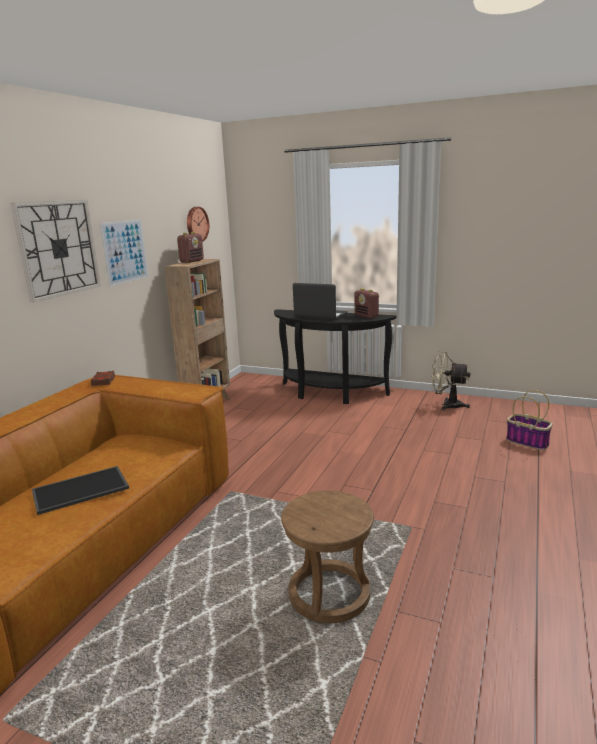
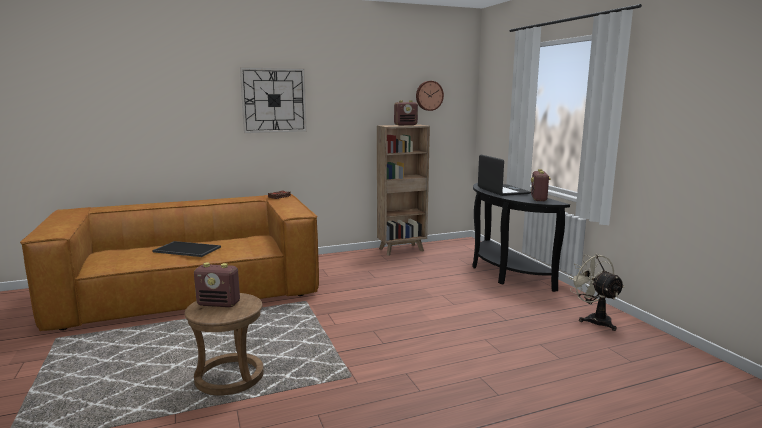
camera: 45 degrees right, 5 degrees down
picture [100,219,148,286] -> none
basket [506,390,553,450] -> none
none -> radio [194,262,240,307]

